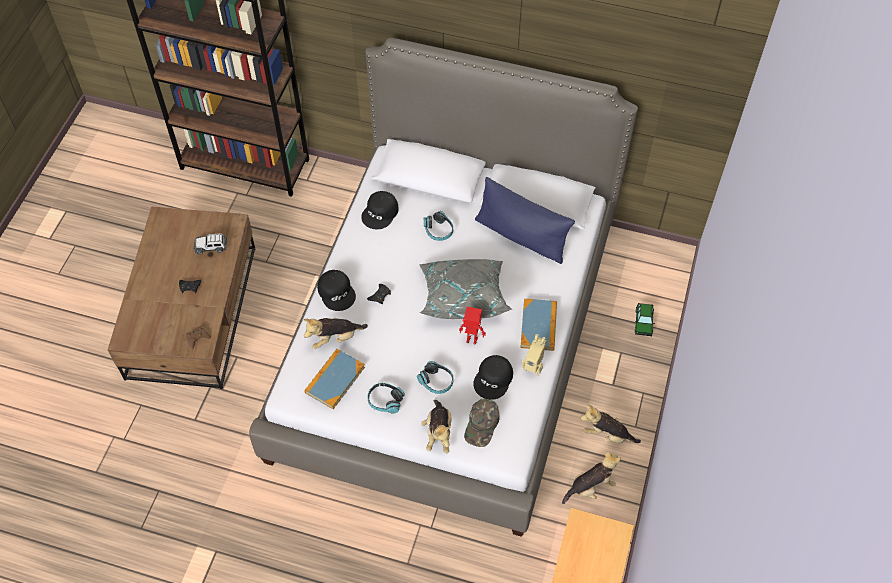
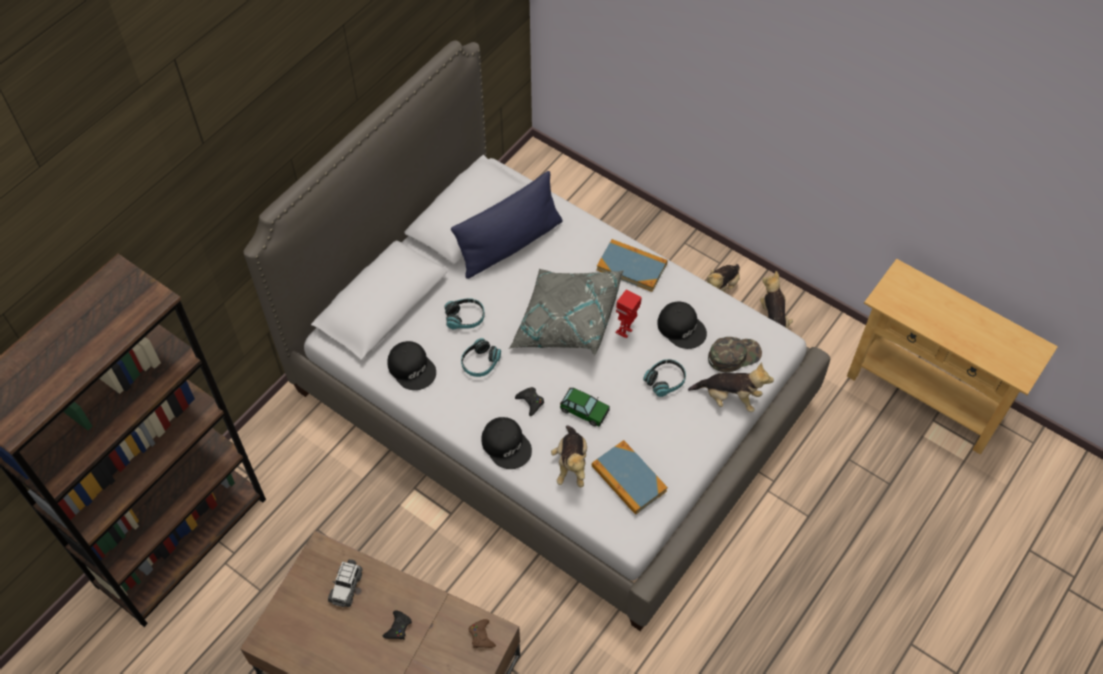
camera: 70 degrees left, 0 degrees up
black cap [317,270,356,311] -> black cap turned 60 degrees clockwise [481,417,532,469]
headphones [368,383,405,413] -> headphones moved to [461,338,501,377]
green cap [464,399,500,447] -> green cap turned 60 degrees counterclockwise [708,337,762,372]
toy robot [522,334,547,376] -> none
toy car [635,303,655,336] -> toy car moved to [560,388,610,427]

